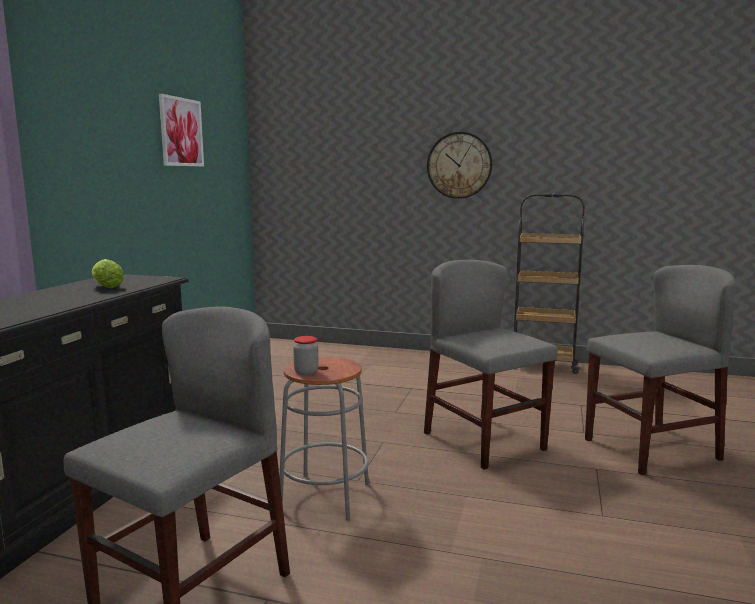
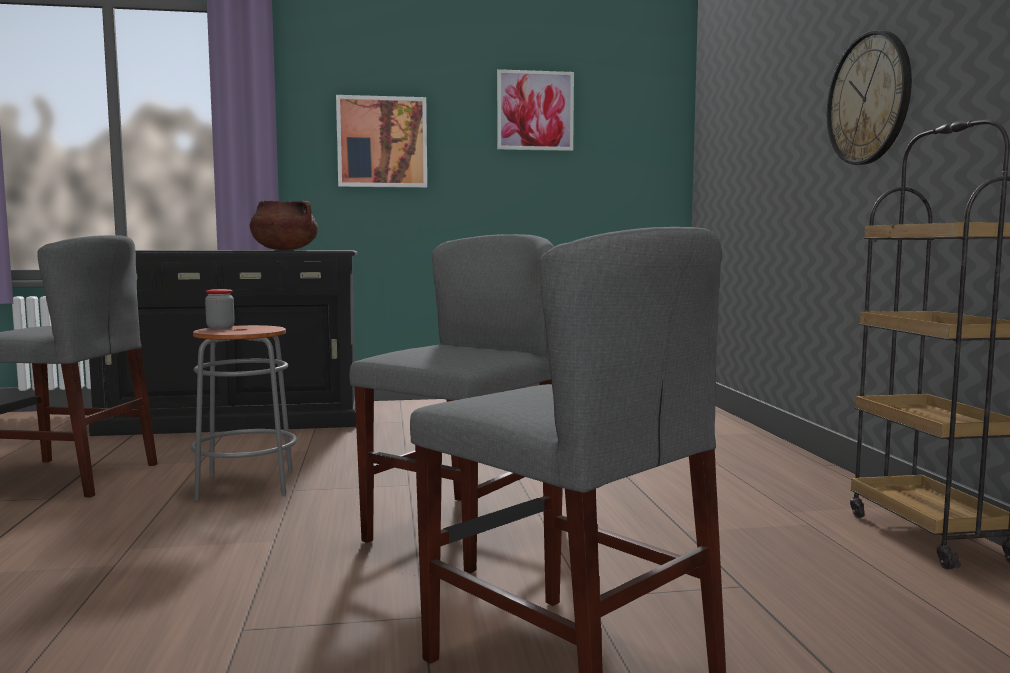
camera: 65 degrees right, 5 degrees down
lettuce [92,259,124,288] -> brown cooking pot [250,201,318,250]
none -> picture [336,95,427,188]

